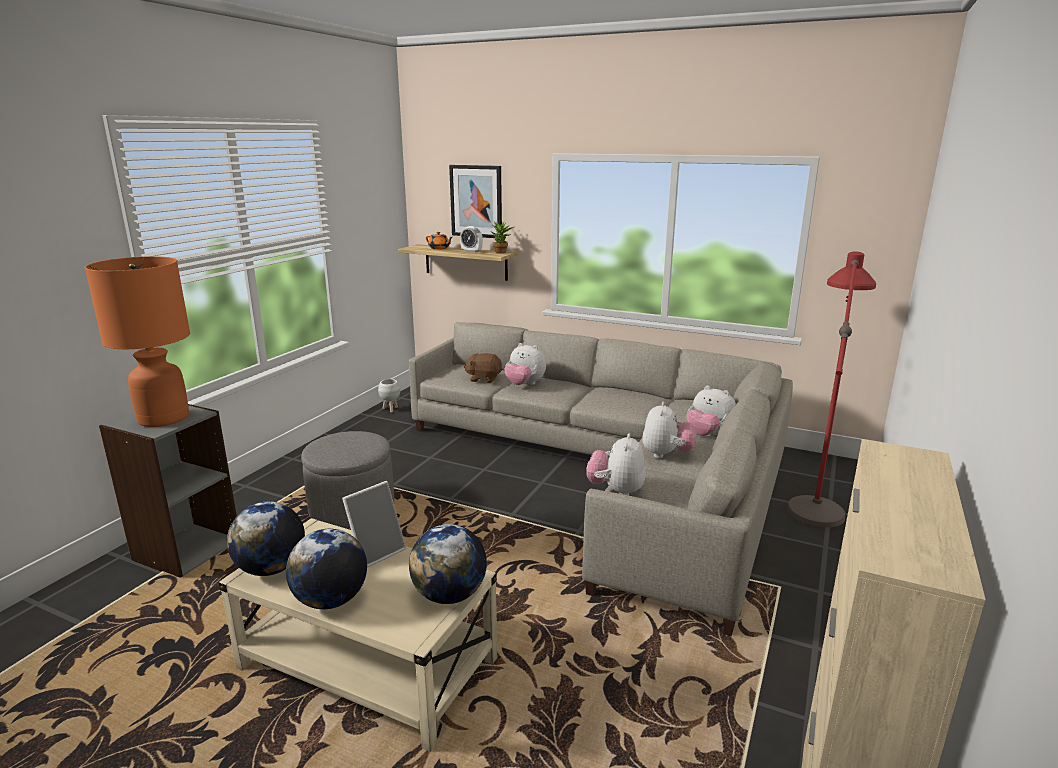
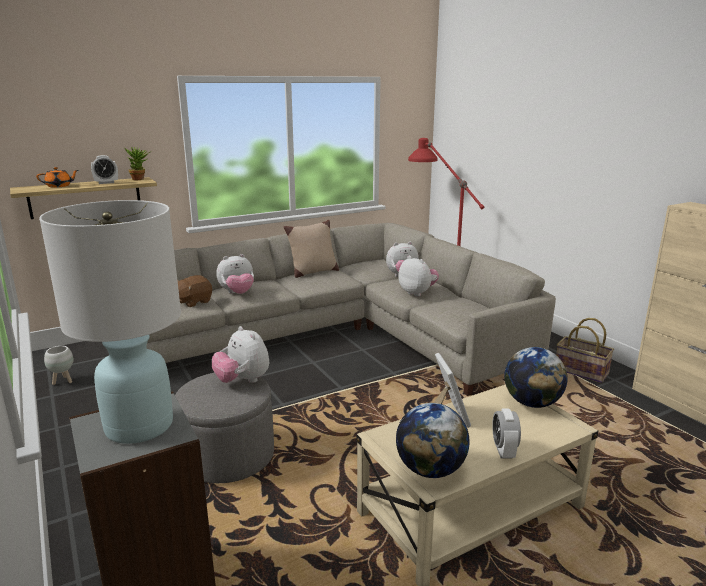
camera: 55 degrees left, 0 degrees up
orange table lamp [85,256,190,427] -> white table lamp [39,200,181,444]
globe [286,529,367,609] -> alarm clock [492,408,521,458]
picture [449,165,502,238] -> none
plush toy [586,433,645,495] -> plush toy moved to [212,326,269,383]
none -> beige pillow [284,220,339,278]
none -> basket [556,318,614,383]

